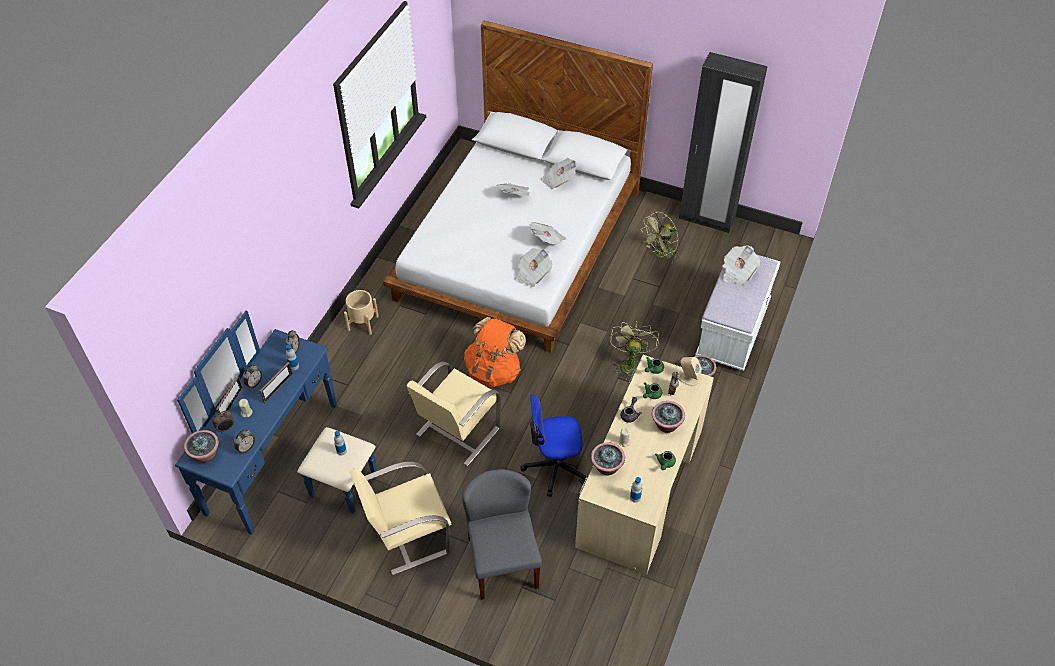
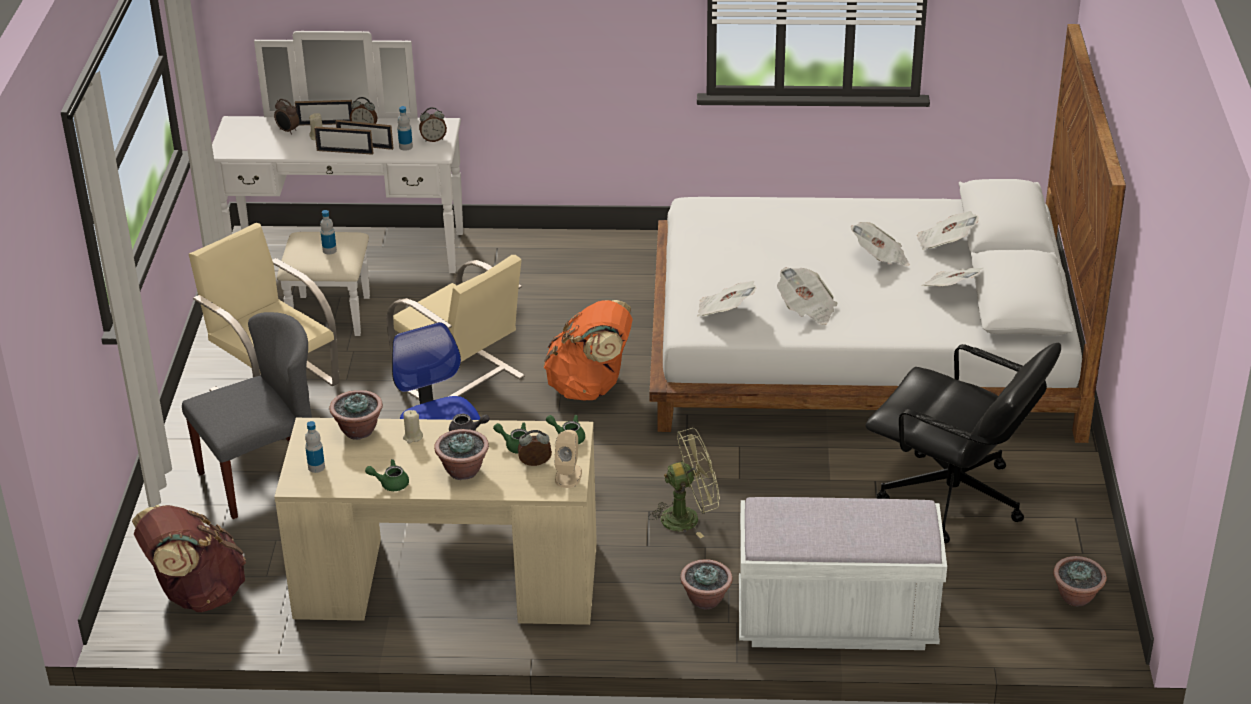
camera: 70 degrees right, 15 degrees down
blue dresser [175,311,377,535] -> white dresser [212,31,463,336]
potted plant [184,430,219,463] -> potted plant moved to [1053,556,1107,606]
alarm clock [234,430,255,454] -> none
beige planter [344,290,379,335] -> none
beige chair [406,362,501,466] -> beige chair turned 150 degrees counterclockwise [386,255,525,400]
green fan [641,211,679,263] -> black office chair [865,343,1061,543]
black wardrobe [679,52,768,233] -> none
newspaper [722,245,760,285] -> newspaper moved to [917,211,978,250]
none -> brown backpack [132,505,246,612]
none -> picture frame [314,127,373,155]

